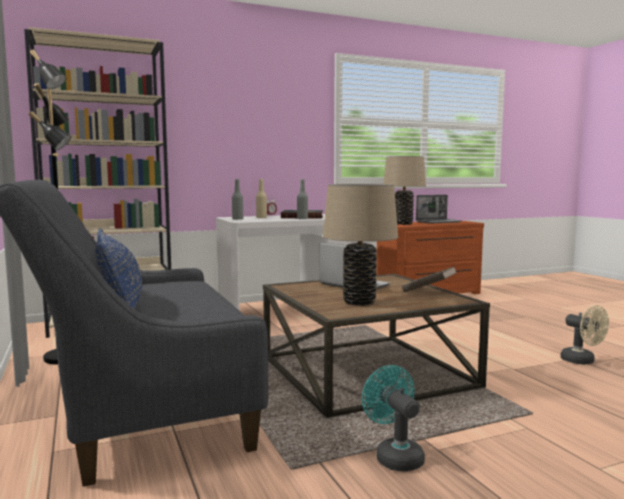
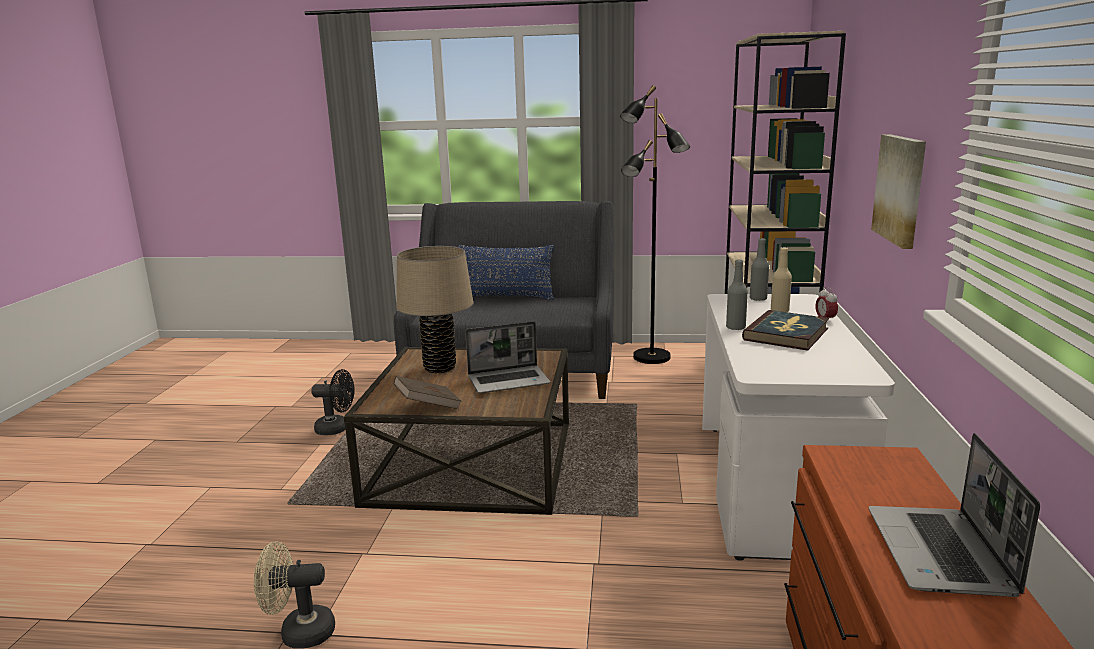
camera: 120 degrees right, 10 degrees up
turquoise fan [362,365,425,472] -> black fan [311,369,355,435]
beige table lamp [383,156,426,225] -> none
none -> picture [871,134,926,249]

